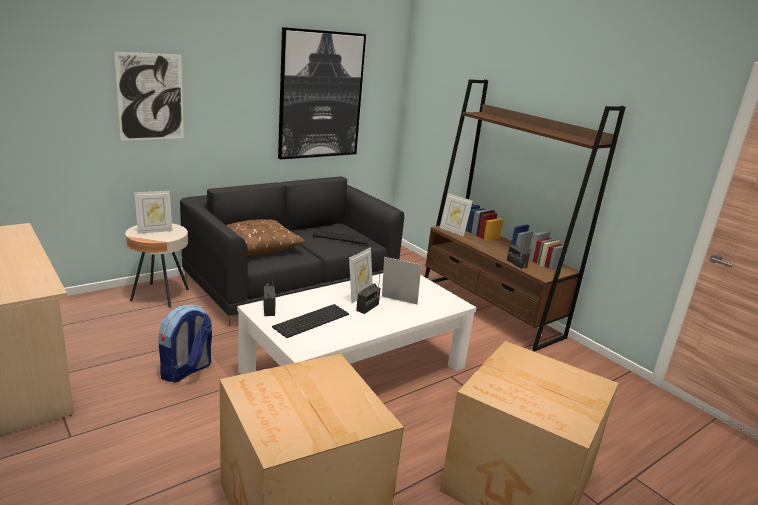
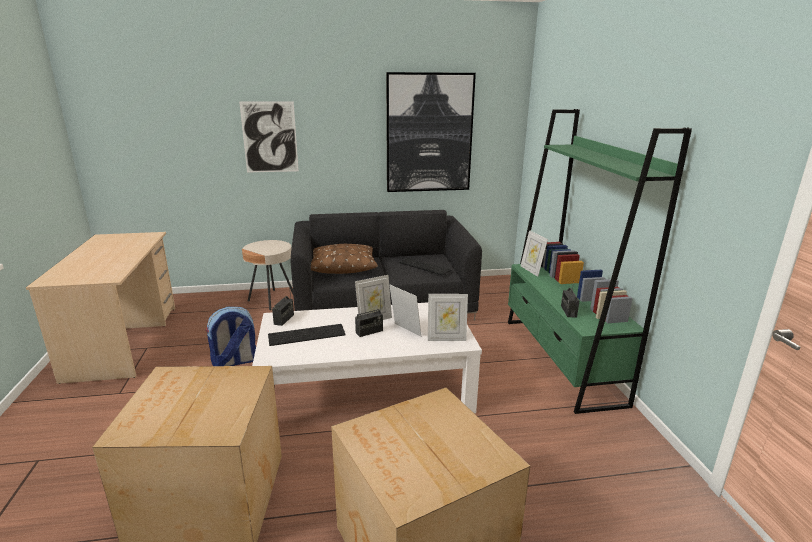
camera: 30 degrees right, 0 degrees up
picture frame [134,191,172,234] -> picture frame moved to [428,294,468,341]
brown bookcase [425,79,626,352] -> green bookcase [508,109,692,414]

